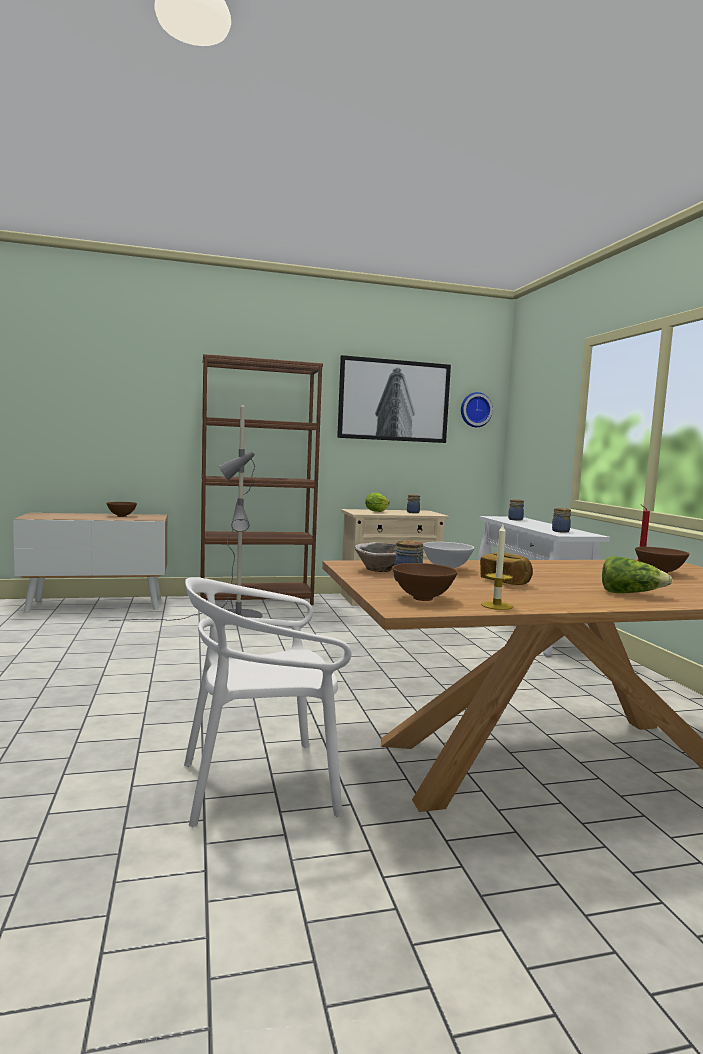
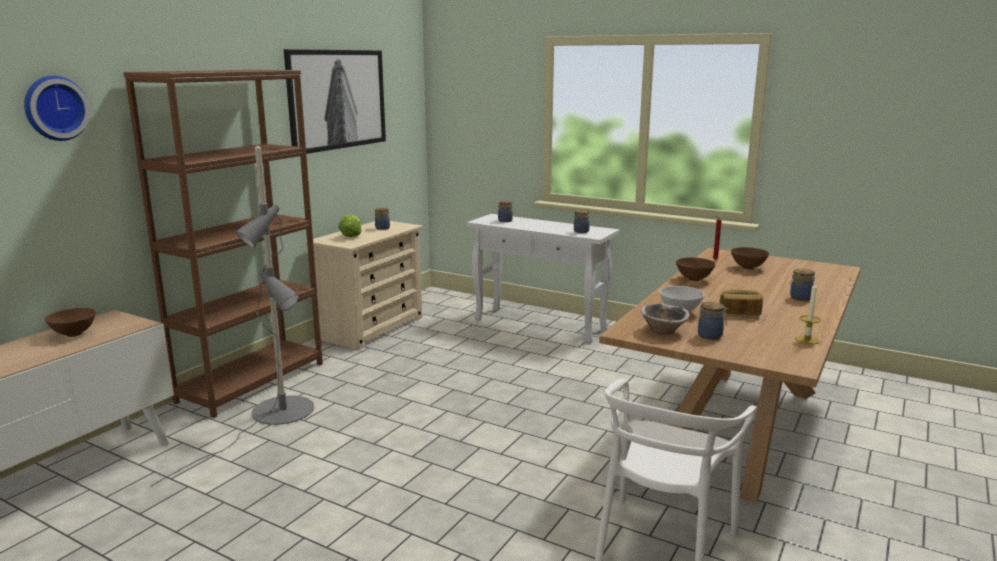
camera: 45 degrees left, 10 degrees up
brown bowl [392,563,457,601] -> brown bowl moved to [676,257,716,282]
wall clock [461,392,493,427] -> wall clock moved to [24,76,90,141]
lettuce [602,556,672,593] -> jar [790,269,815,301]

